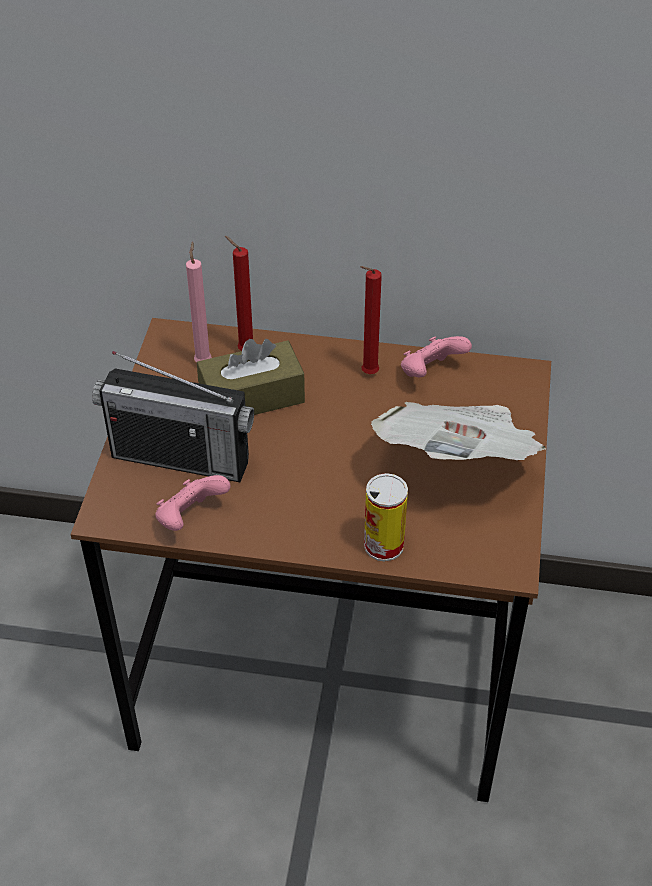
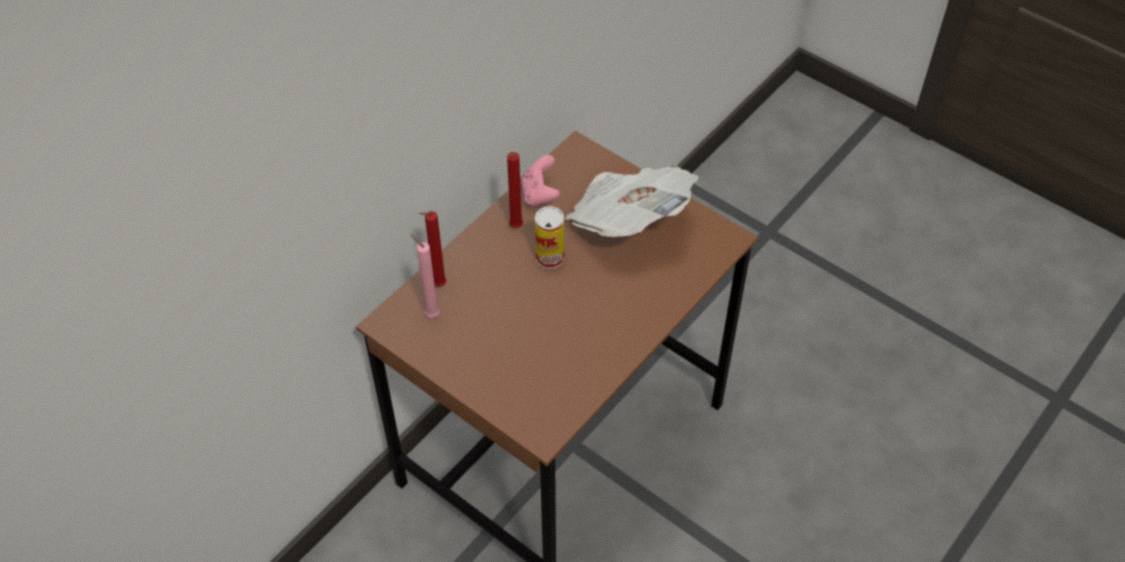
camera: 60 degrees left, 5 degrees up
radio [92,351,254,482] -> none
pink game controller [155,475,231,531] -> none
brown tissue box [197,339,305,415] -> none
can [364,473,408,562] -> can moved to [535,206,564,269]

